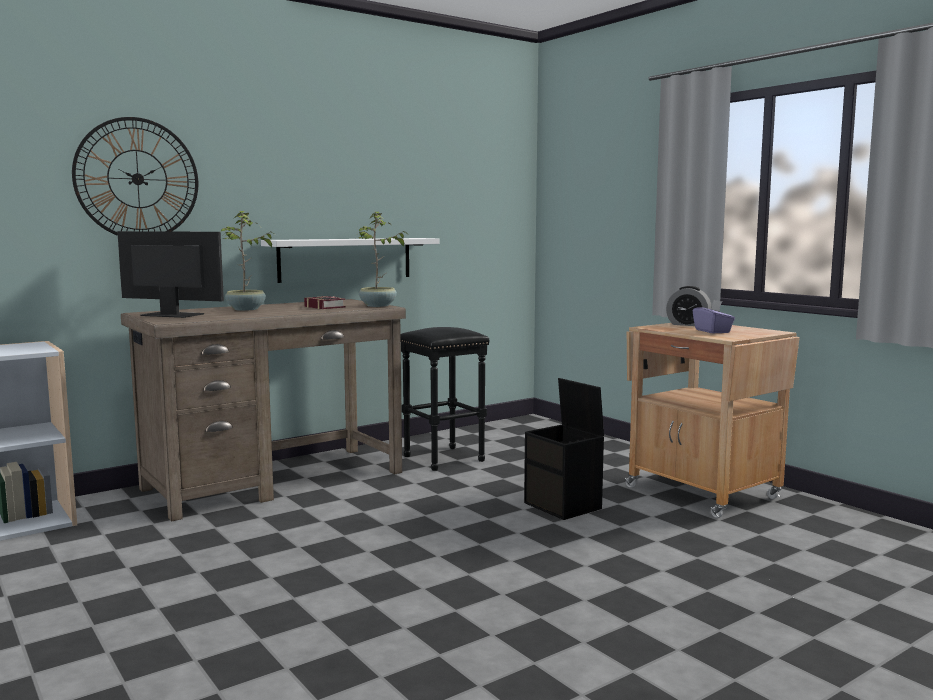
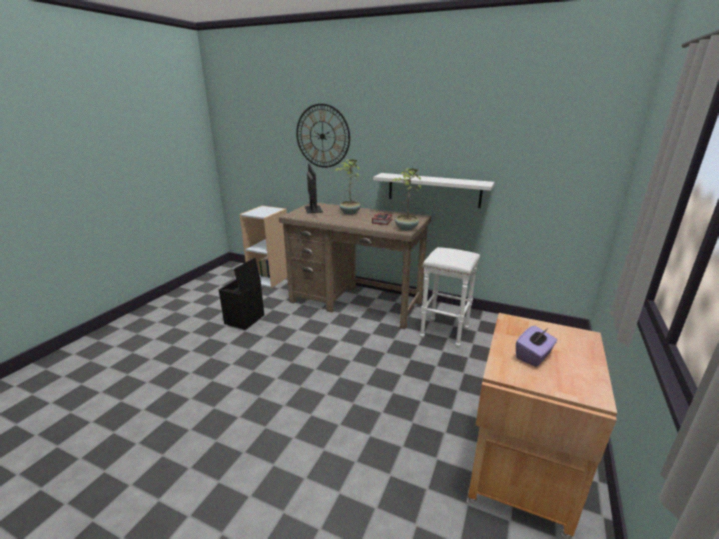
camera: 60 degrees right, 15 degrees up
black stool [401,327,489,471] -> white stool [420,247,480,348]
black storage box [524,378,604,520] -> black storage box moved to [219,257,264,330]
alarm clock [666,286,712,326] -> none

